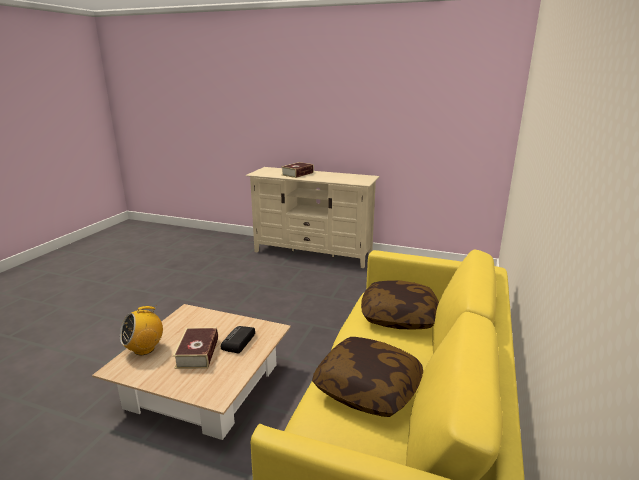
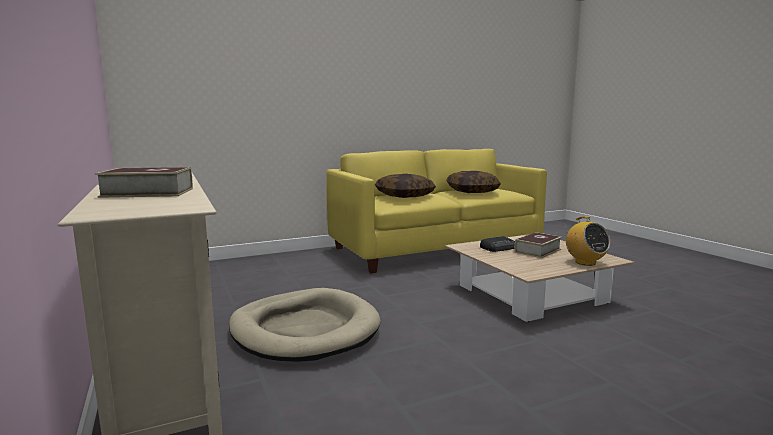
camera: 135 degrees left, 10 degrees down
radio [120,306,163,355] -> radio turned 60 degrees clockwise [564,216,610,266]
none -> beige dog bed [229,288,381,362]

